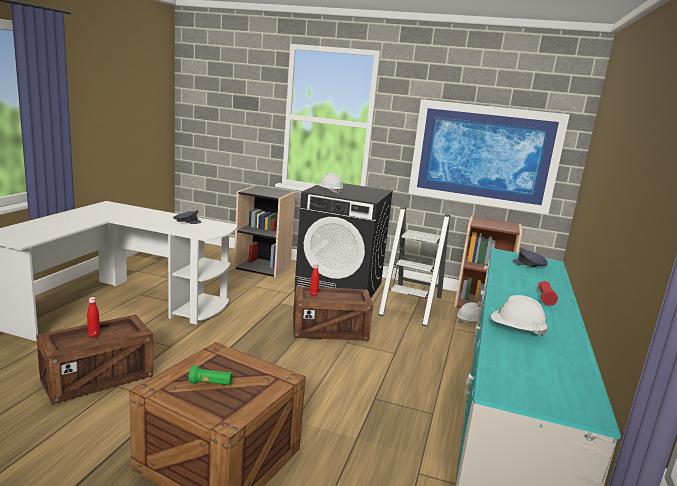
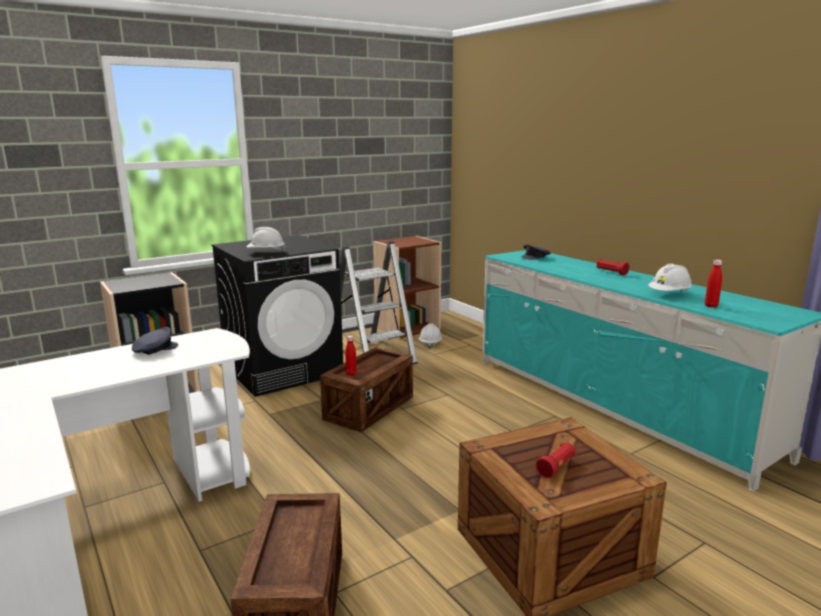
camera: 50 degrees left, 0 degrees up
red bottle [87,297,100,338] -> red bottle moved to [705,260,722,308]
green flashlight [188,365,233,386] -> red flashlight [536,443,575,478]
picture [408,99,570,214] -> none

